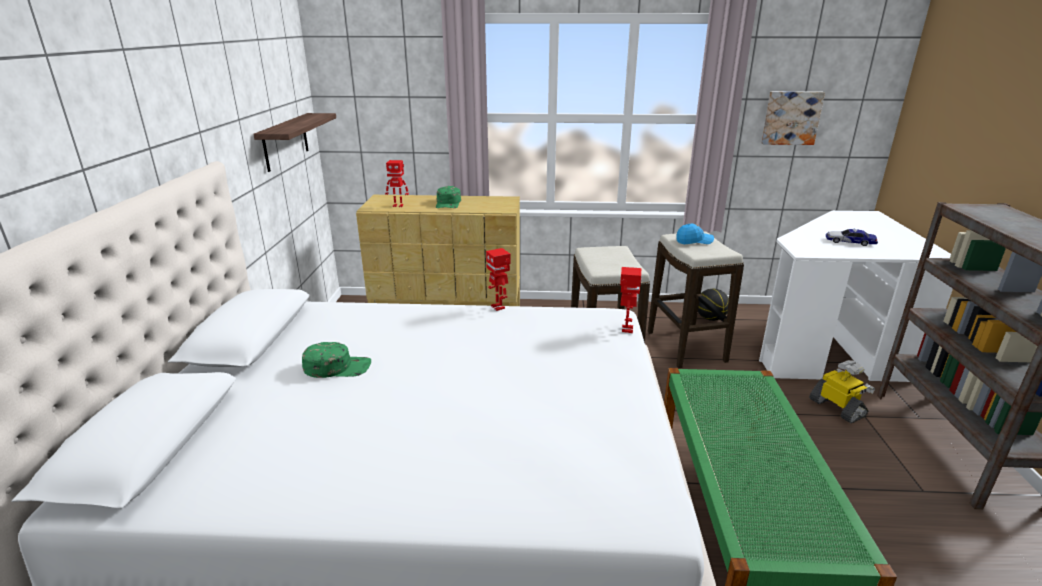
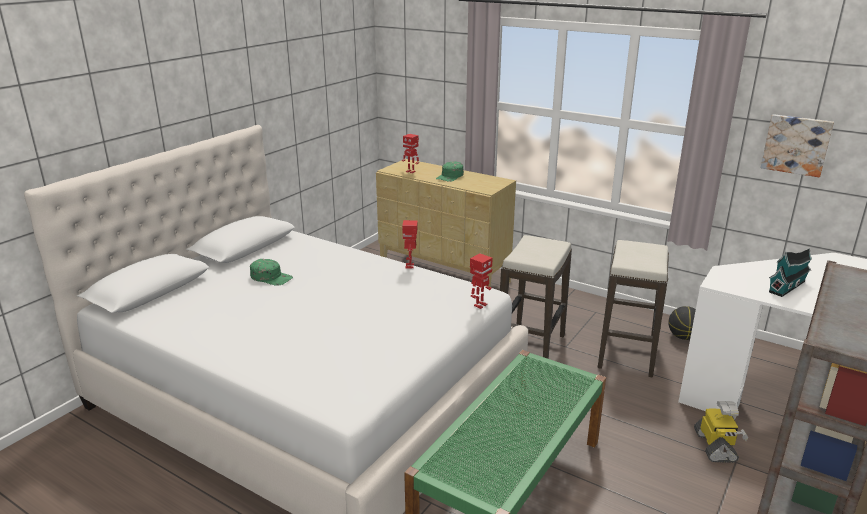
camera: 30 degrees right, 0 degrees up
shelf [253,113,336,172] -> none
blue cap [676,224,714,244] -> none
toy car [826,228,878,246] -> toy house [769,248,812,297]

